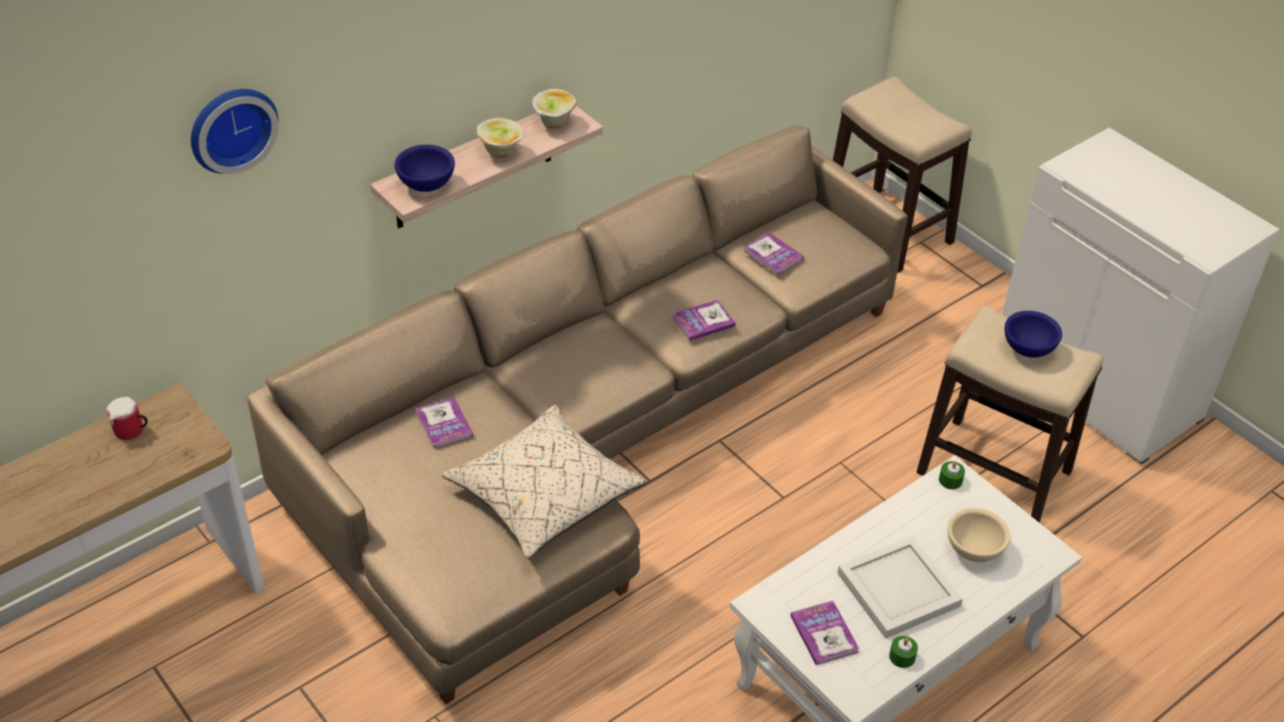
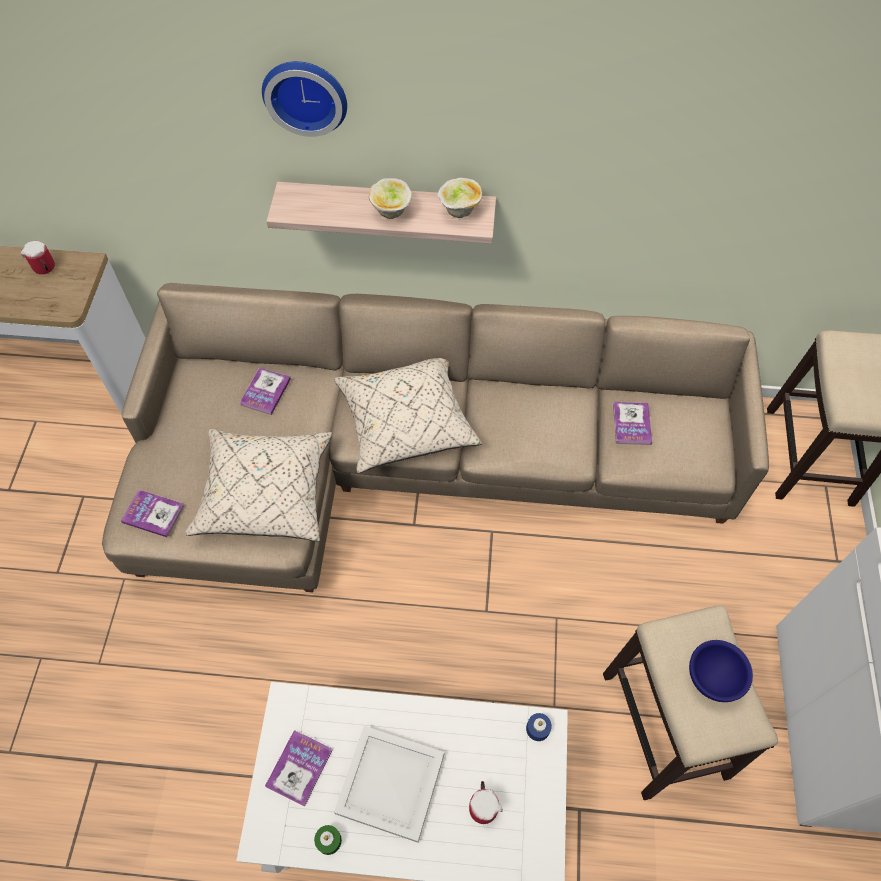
camera: 45 degrees right, 15 degrees up
wall clock [191,89,279,174] -> wall clock moved to [262,61,347,137]
blue bowl [394,145,455,192] -> none
book [673,299,736,341] -> book moved to [121,490,184,537]
green candle [939,461,965,489] -> blue candle [526,713,552,741]
beige bowl [948,508,1010,562] -> mug [469,781,503,824]
none -> beige pillow [334,358,482,473]

